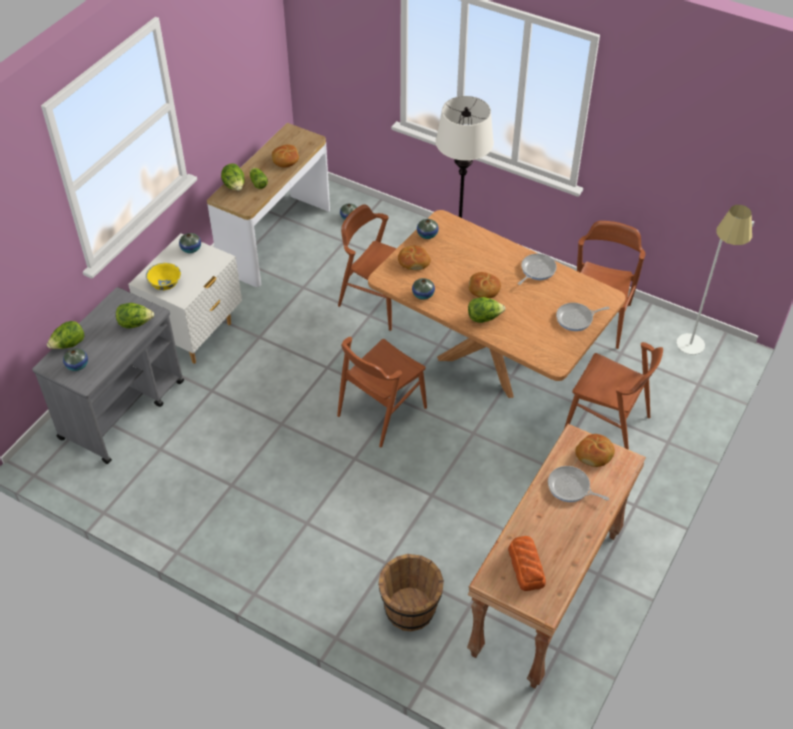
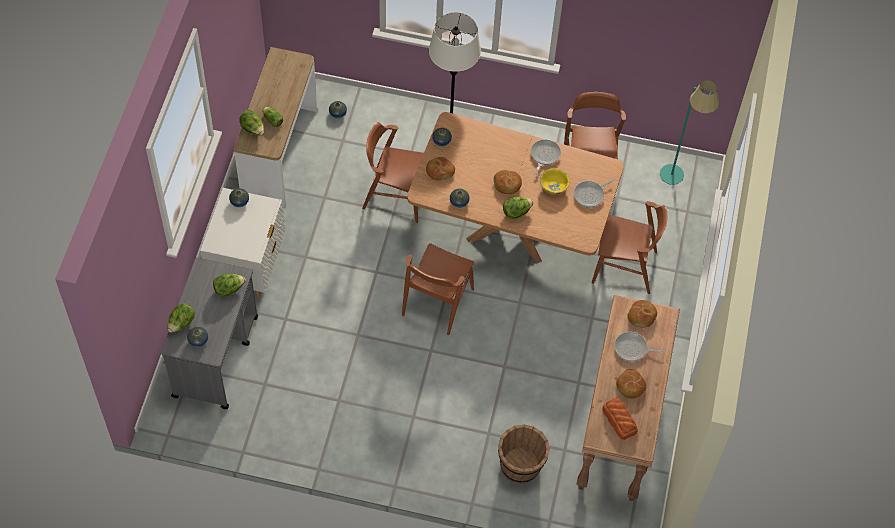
camera: 20 degrees left, 10 degrees up
yellow bowl [146,263,181,290] -> yellow bowl moved to [540,168,570,195]
bread [272,144,299,168] -> bread moved to [616,369,646,399]
white floor lamp [676,205,754,355] -> turquoise floor lamp [660,80,719,185]

